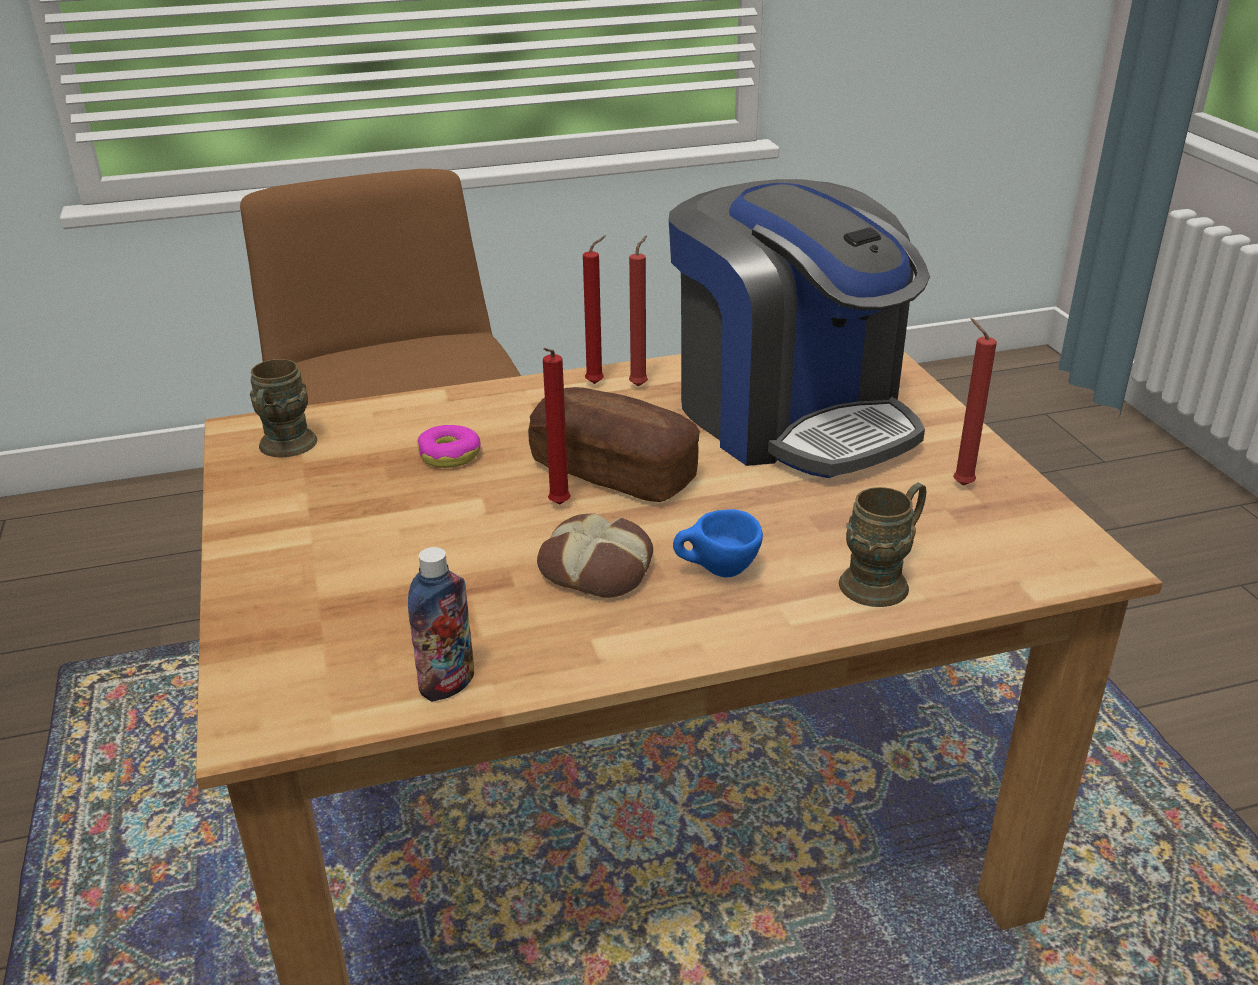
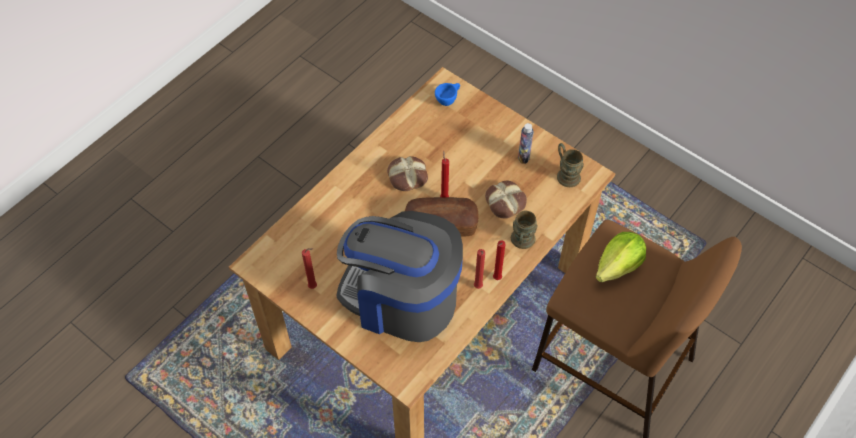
camera: 145 degrees right, 25 degrees up
bottle [408,547,474,702] -> bottle moved to [518,123,534,164]
donut [417,425,481,468] -> bread [485,181,527,218]
blue cup [673,509,763,577] -> blue cup moved to [435,83,460,106]
brown mug [839,483,926,607] -> brown mug moved to [511,211,537,249]
none -> lettuce [596,232,646,282]

